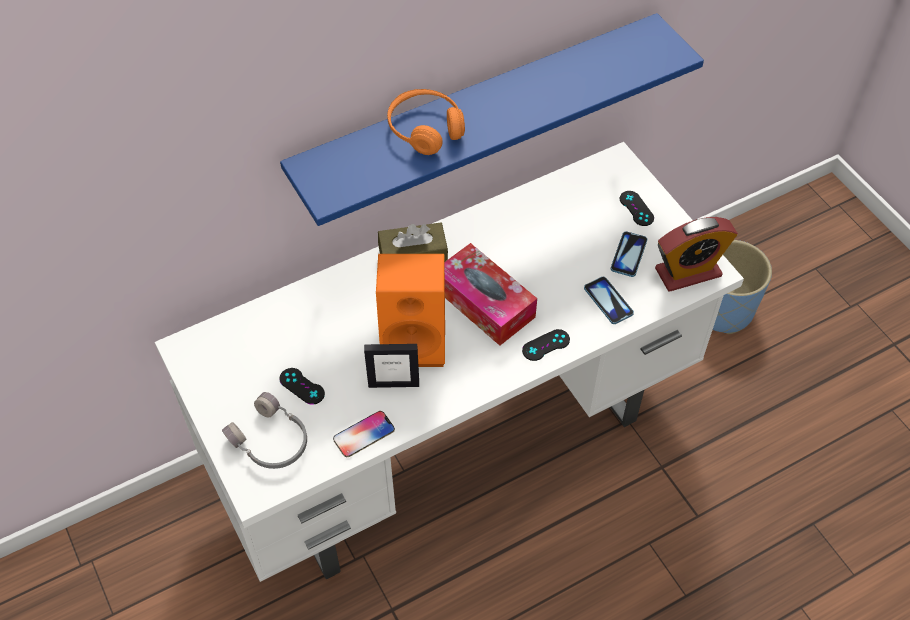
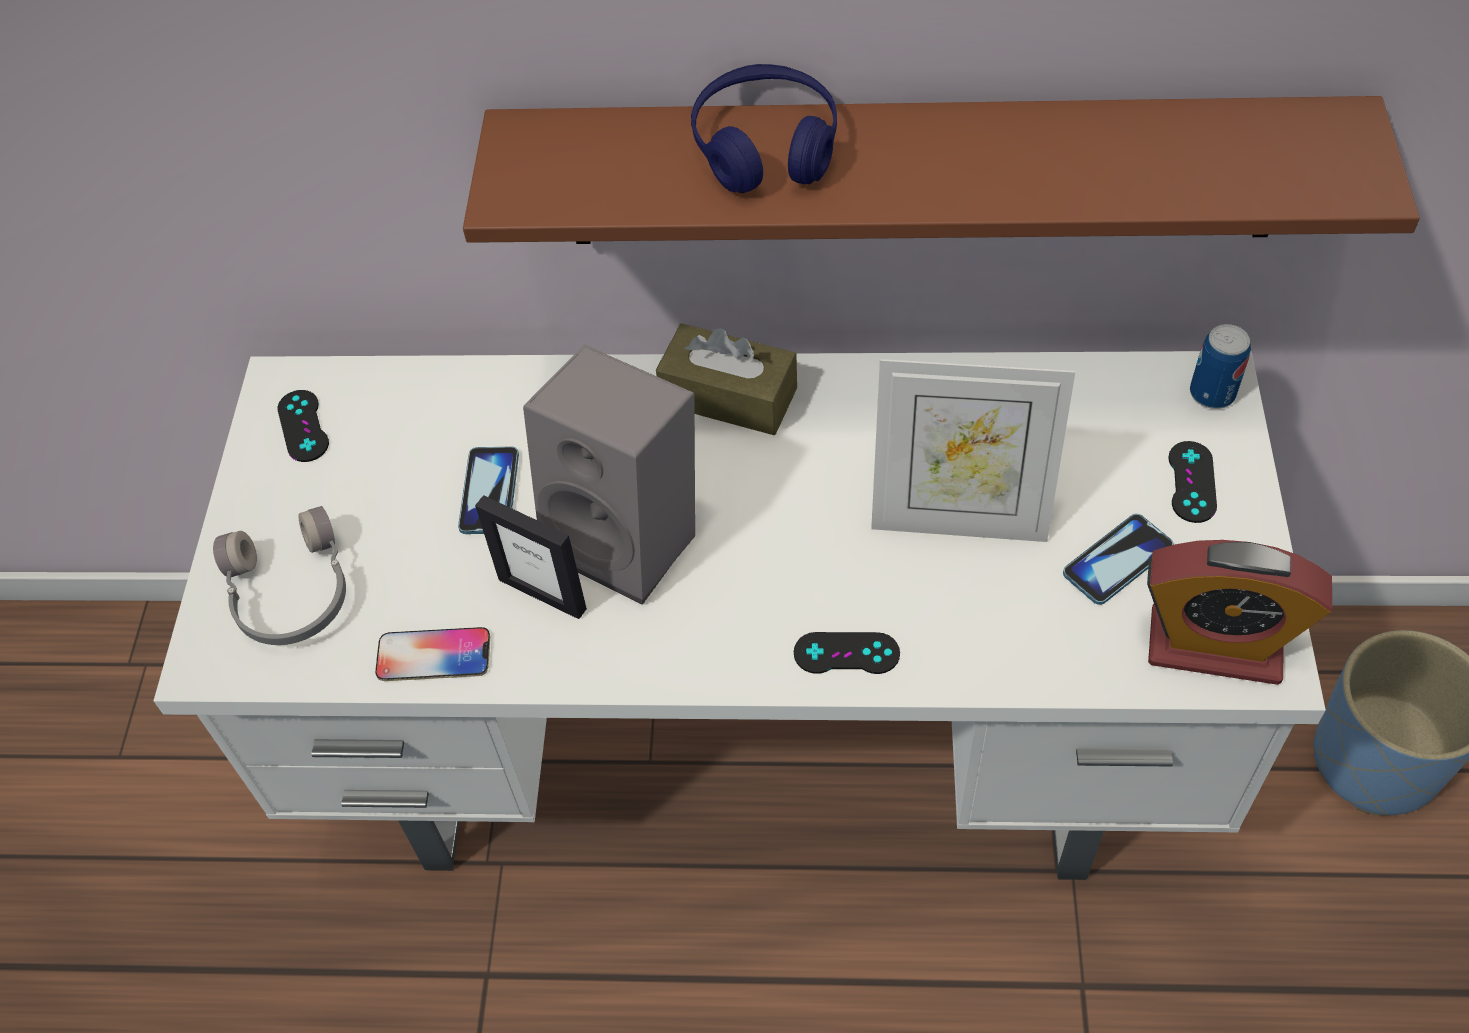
camera: 35 degrees right, 0 degrees up
black game controller [279,368,325,405] -> black game controller moved to [277,390,329,462]
blue shelf [280,13,704,226] -> brown shelf [463,96,1420,244]
orange speaker [376,254,445,367] -> grey speaker [523,345,695,605]
orange headphones [387,89,465,155] -> blue headphones [691,64,837,193]
tissue box [445,243,537,346] -> none
phone [584,277,634,324] -> phone moved to [458,447,519,534]
none -> picture frame [871,359,1075,542]
none -> can [1190,324,1251,409]

